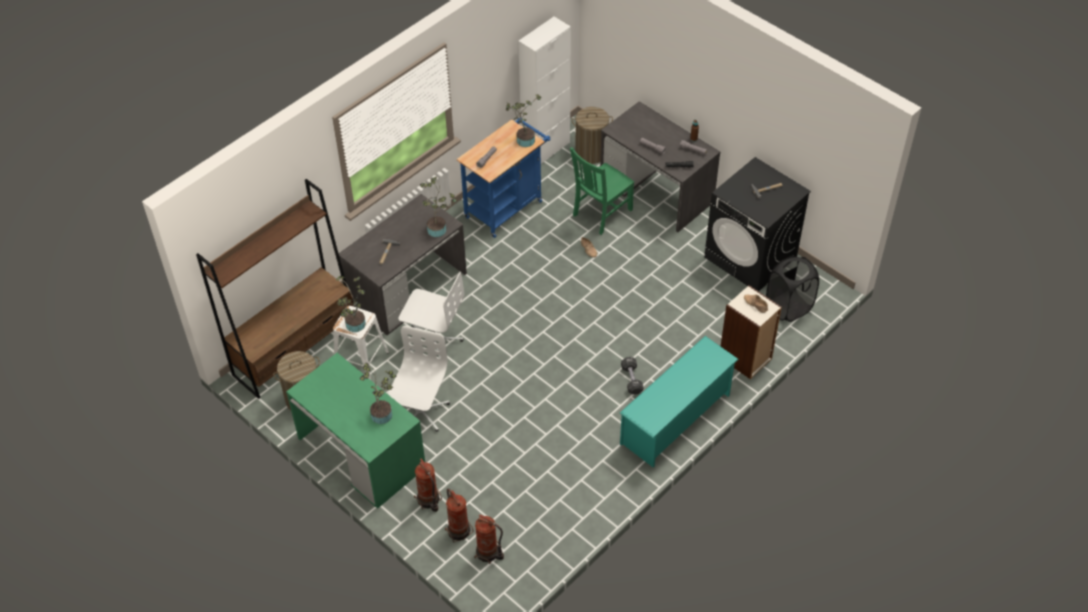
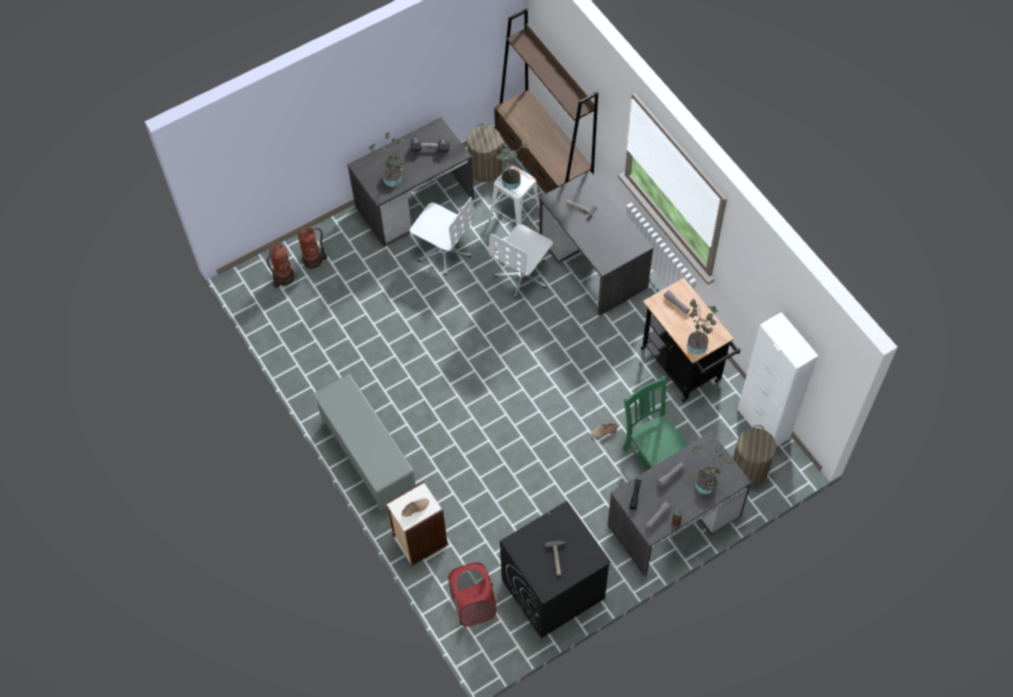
camera: 105 degrees right, 10 degrees up
green desk [286,353,425,509] -> grey desk [347,117,474,247]
fire extinguisher [414,459,442,512] -> none
potted plant [420,177,457,237] -> potted plant moved to [693,445,732,494]
blue cart [457,118,550,238] -> black cart [641,278,741,402]
turquoise shoe rack [620,336,739,467] -> grey shoe rack [313,373,416,512]
black dumbbell [621,357,643,395] -> black dumbbell moved to [411,137,449,153]
black laundry basket [766,256,819,322] -> red laundry basket [448,562,496,627]

